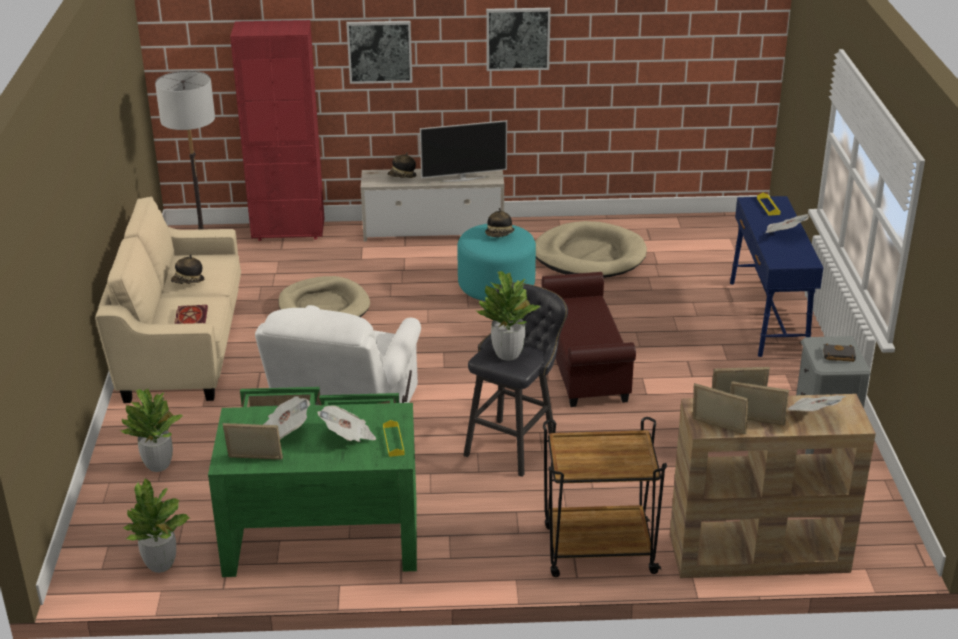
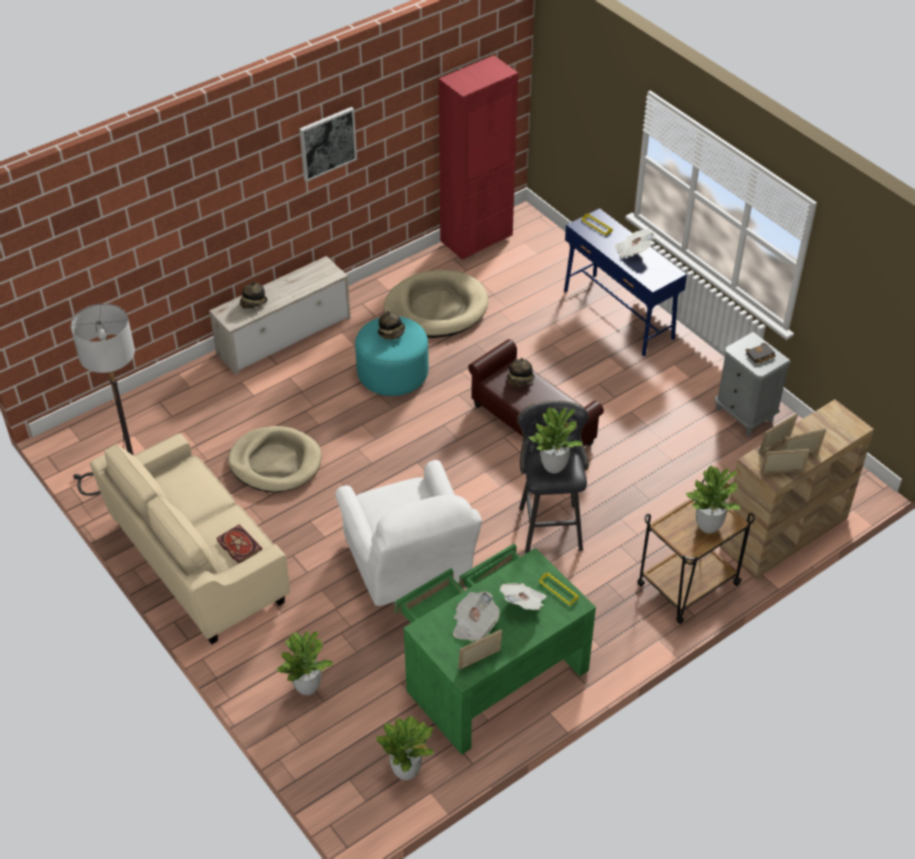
camera: 35 degrees left, 15 degrees up
hat [171,254,204,284] -> hat moved to [507,358,535,387]
red cabinet [230,20,324,241] -> red cabinet moved to [439,55,518,260]
picture [346,21,413,84] -> none
television [420,120,507,182] -> none
newspaper [787,395,846,411] -> none
none -> potted plant [685,465,740,533]

